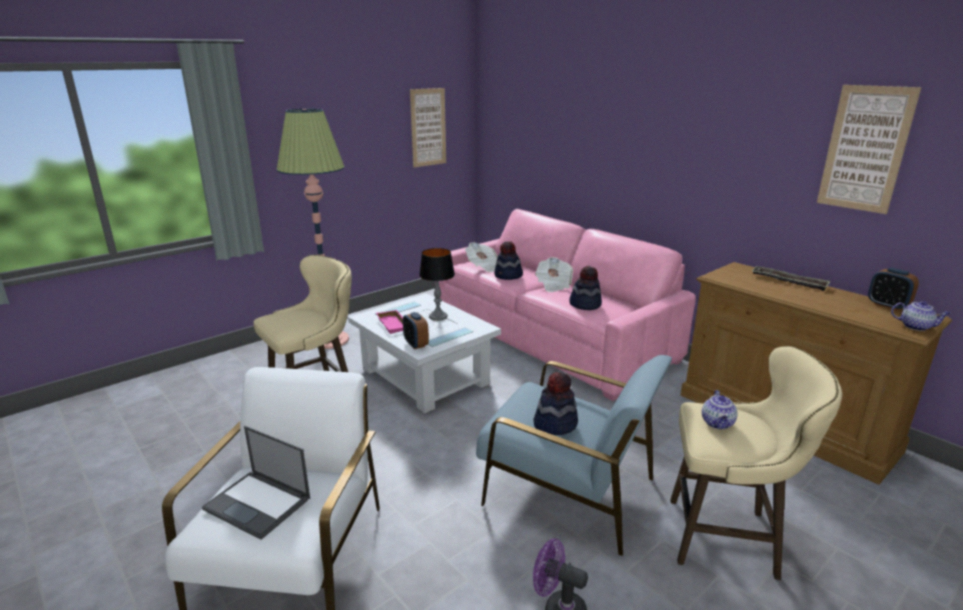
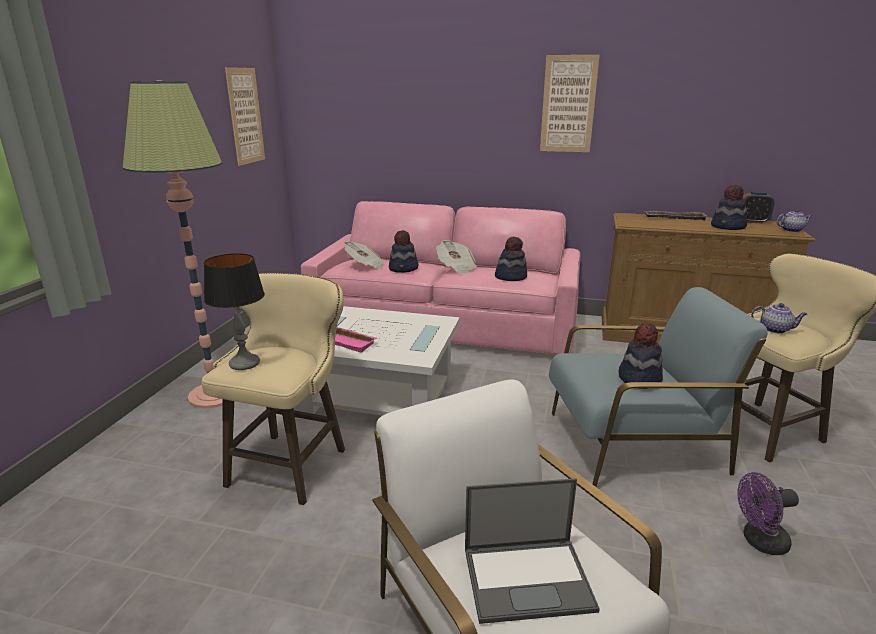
camera: 35 degrees left, 0 degrees up
alarm clock [403,312,429,349] -> none
table lamp [419,248,455,321] -> table lamp moved to [204,253,265,370]
teapot [702,390,738,429] -> teapot turned 45 degrees counterclockwise [751,303,807,334]
picture [817,85,921,214] -> picture moved to [540,55,600,152]
none -> hat [711,185,747,230]

